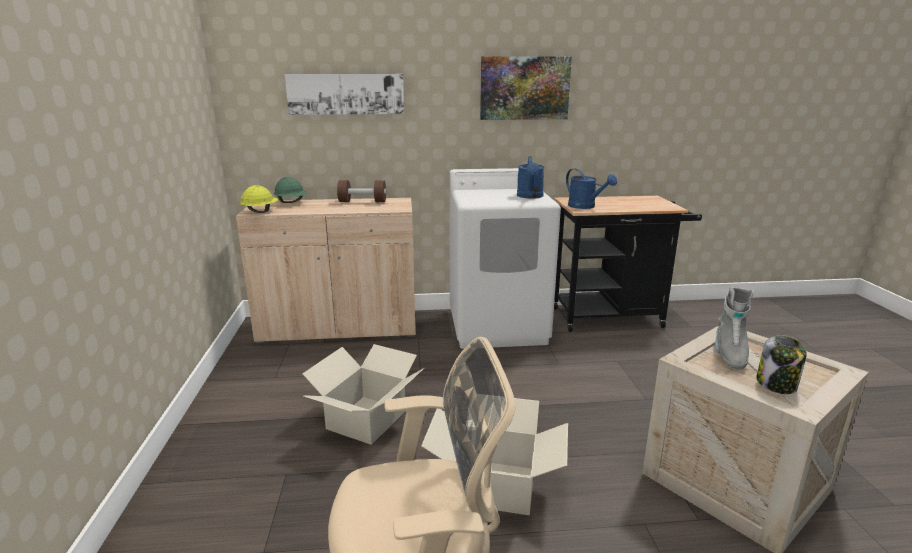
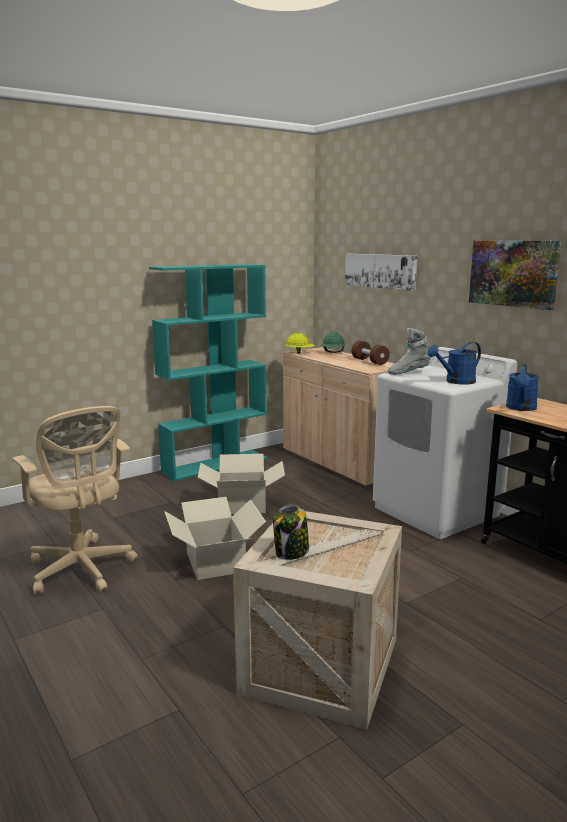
camera: 60 degrees right, 5 degrees down
grey boot [715,287,754,370] -> grey boot moved to [388,328,431,375]
none -> turquoise bookcase [149,264,267,481]

